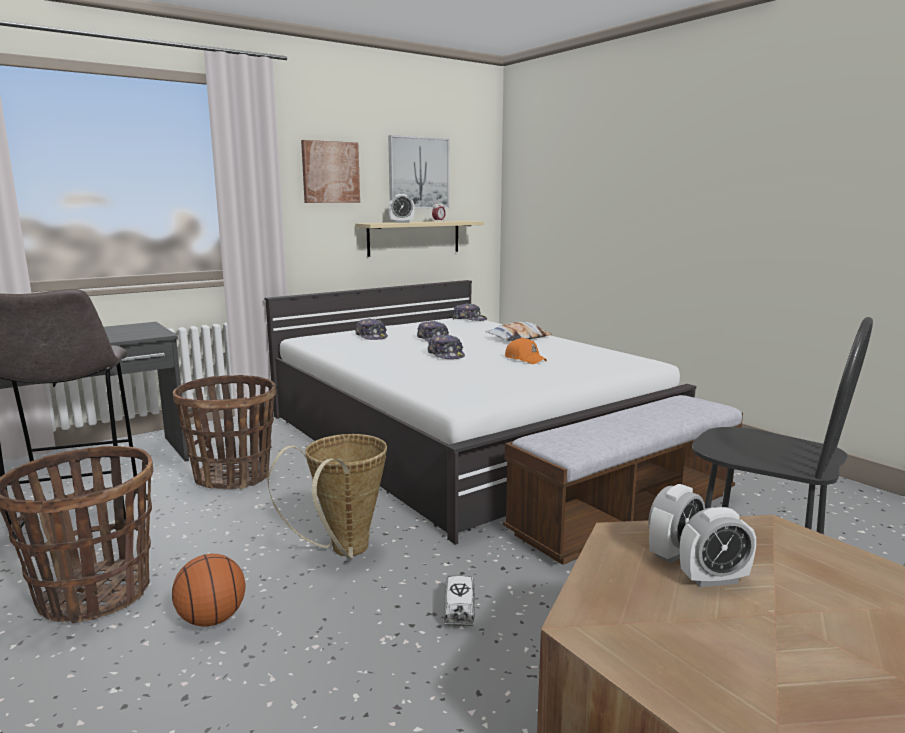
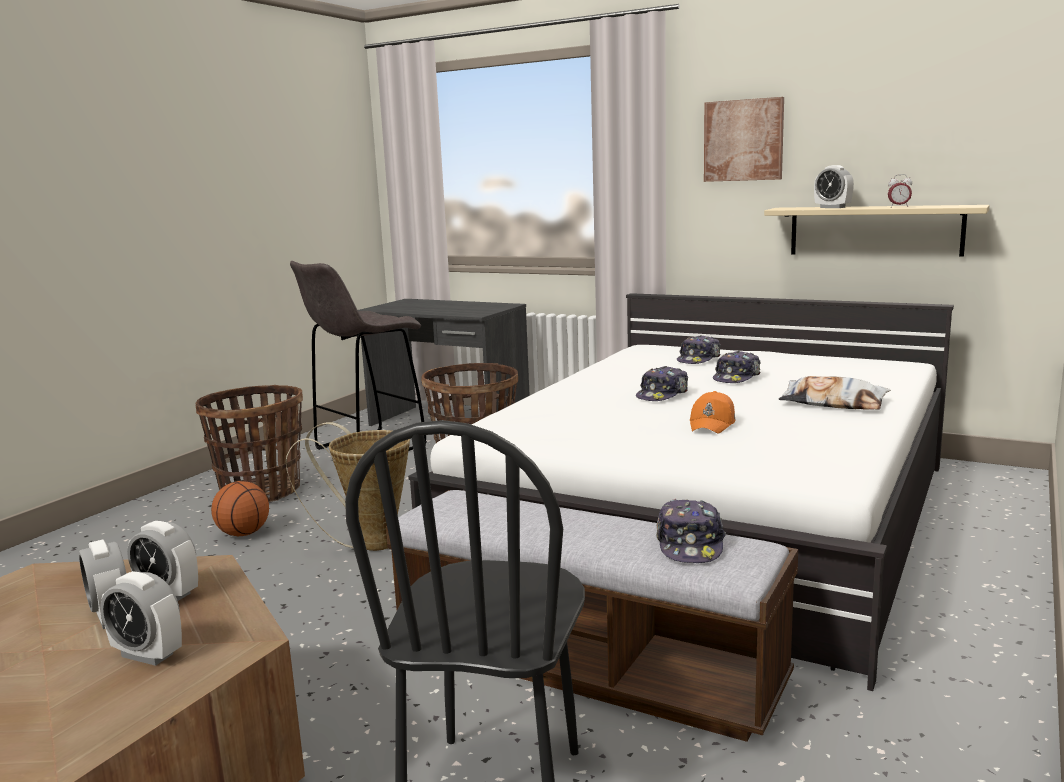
camera: 65 degrees right, 0 degrees up
picture [388,135,450,209] -> none
toy truck [444,576,475,626] -> none
cap [452,303,487,321] -> cap moved to [656,499,726,563]
none -> alarm clock [100,571,182,666]

